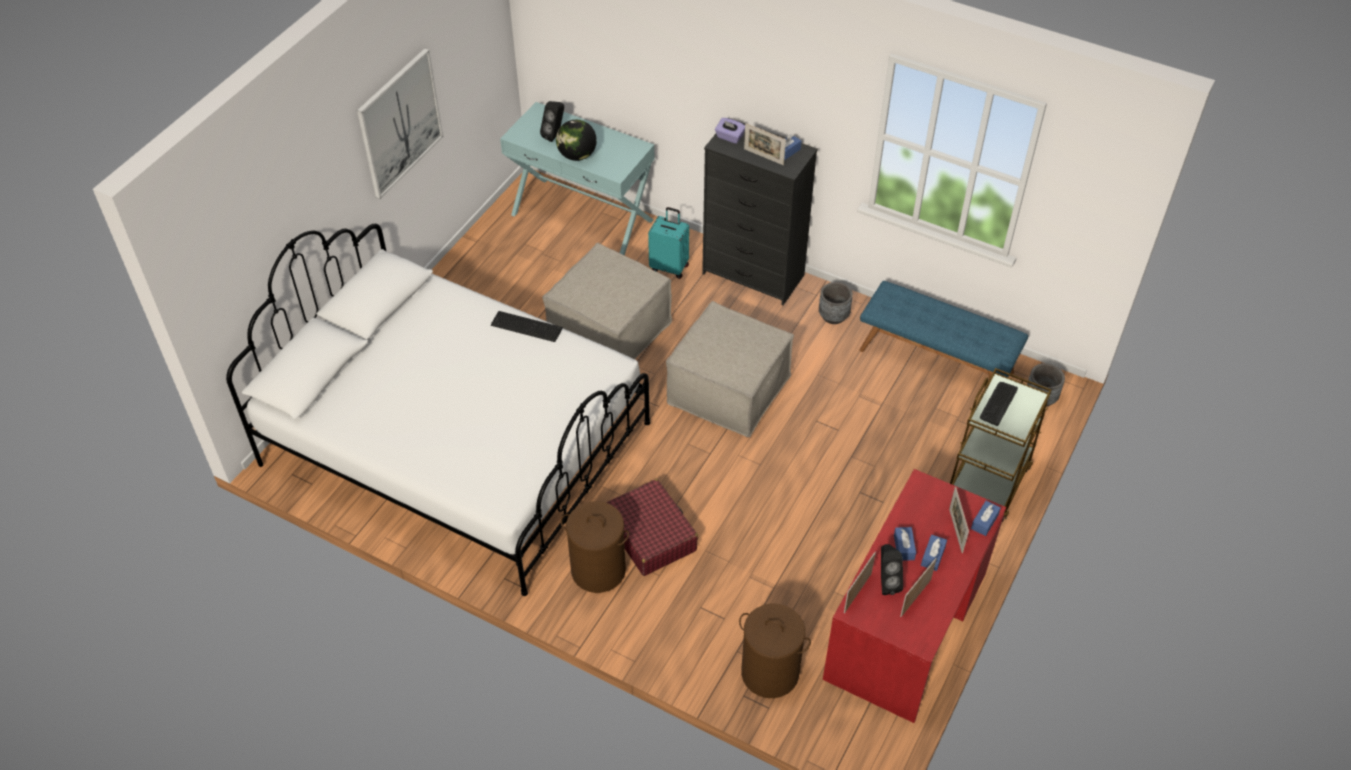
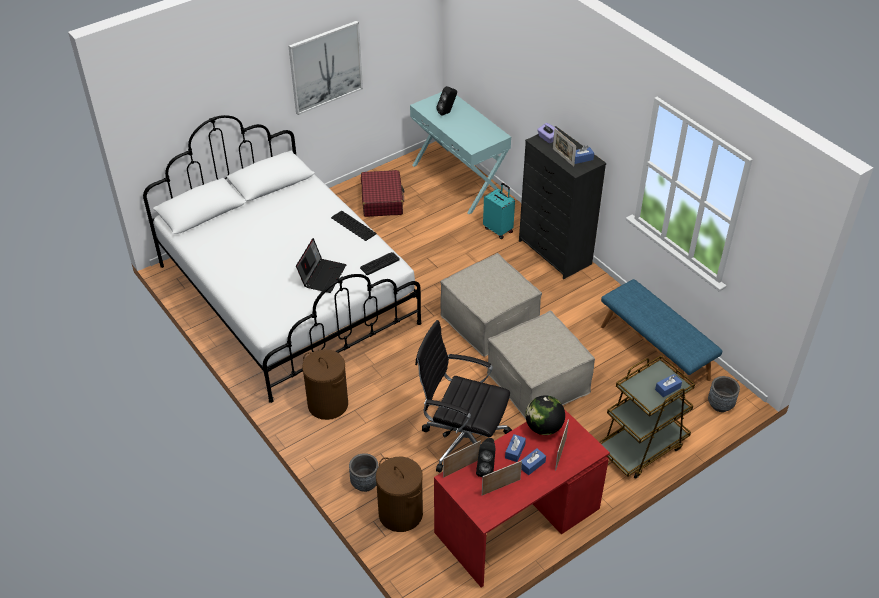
camera: 25 degrees right, 5 degrees down
beige ottoman [542,243,672,359] -> beige ottoman moved to [487,311,595,419]
globe [556,120,597,161] -> globe moved to [525,395,565,435]
red suitcase [606,479,698,576] -> red suitcase moved to [361,170,404,217]
grey planter [819,282,853,324] -> grey planter moved to [349,453,379,492]
blue tissue box [971,501,1001,536] -> blue tissue box moved to [655,374,682,397]
keyboard [980,382,1018,426] -> keyboard moved to [360,252,400,275]
none -> laptop [296,238,346,293]
none -> black office chair [415,320,512,473]

